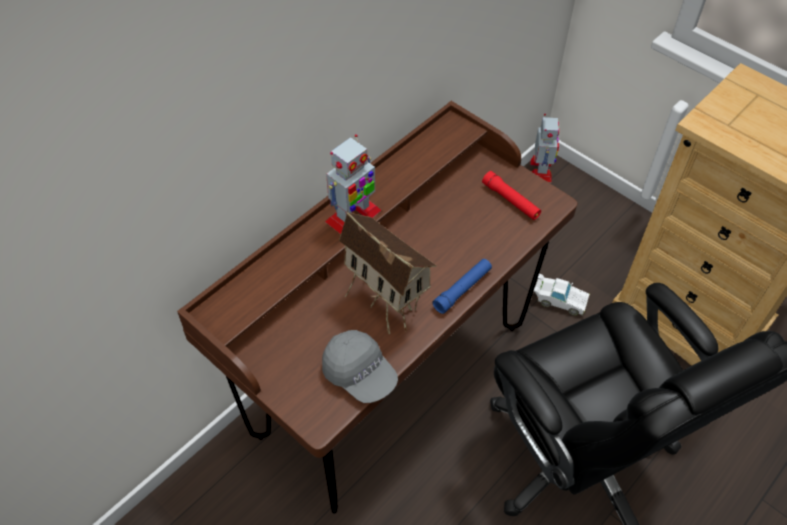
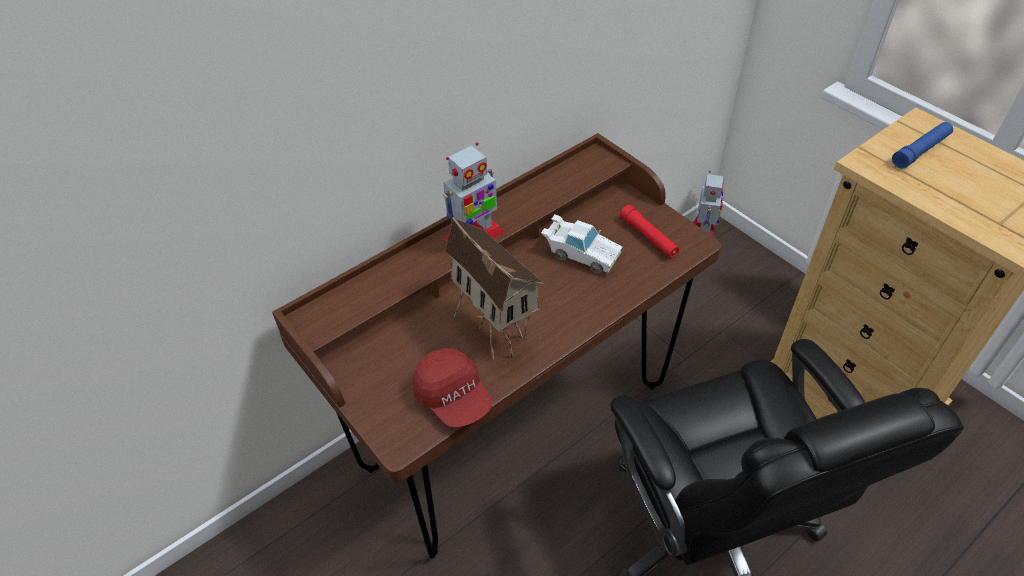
camera: 10 degrees right, 5 degrees down
grey cap [322,330,398,403] -> red cap [413,348,493,428]
blue flashlight [432,259,492,314] -> blue flashlight moved to [892,122,953,169]
white toy car [534,274,590,315] -> white toy car moved to [541,215,623,274]

